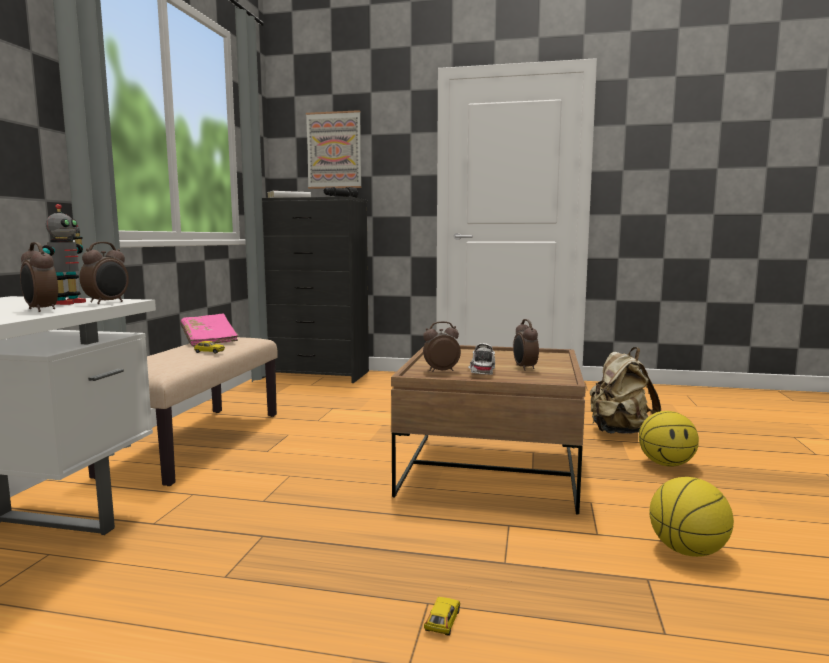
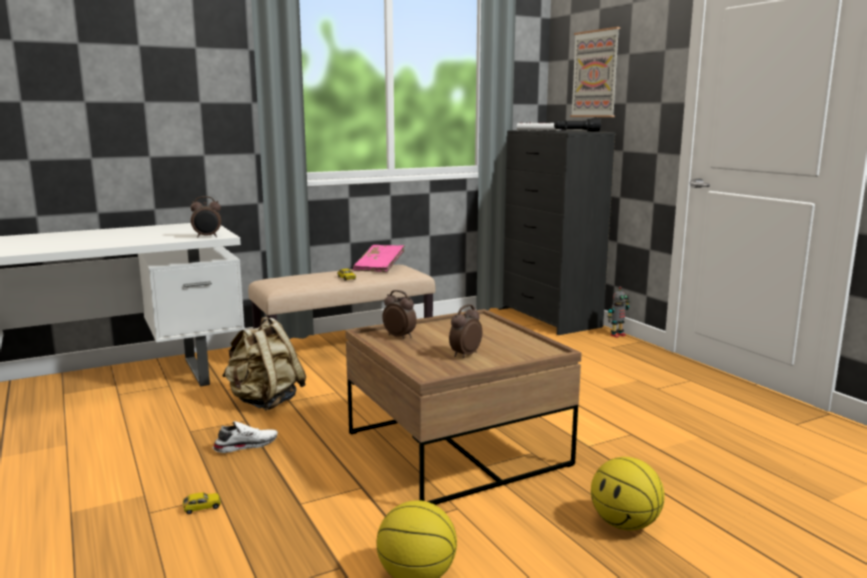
camera: 50 degrees right, 5 degrees up
alarm clock [20,242,58,312] -> none
toy robot [42,204,86,305] -> toy robot moved to [607,286,630,338]
white shoe [468,343,495,375] -> white shoe moved to [213,421,278,453]
beige backpack [590,347,661,434] -> beige backpack moved to [222,317,306,411]

